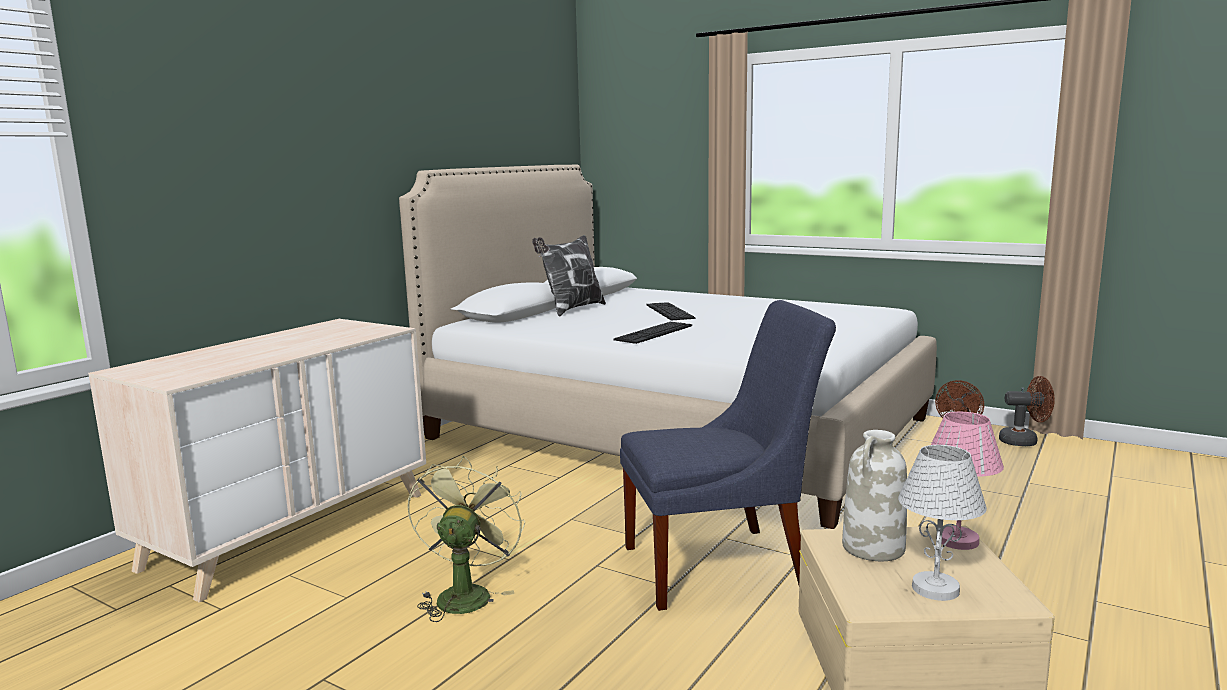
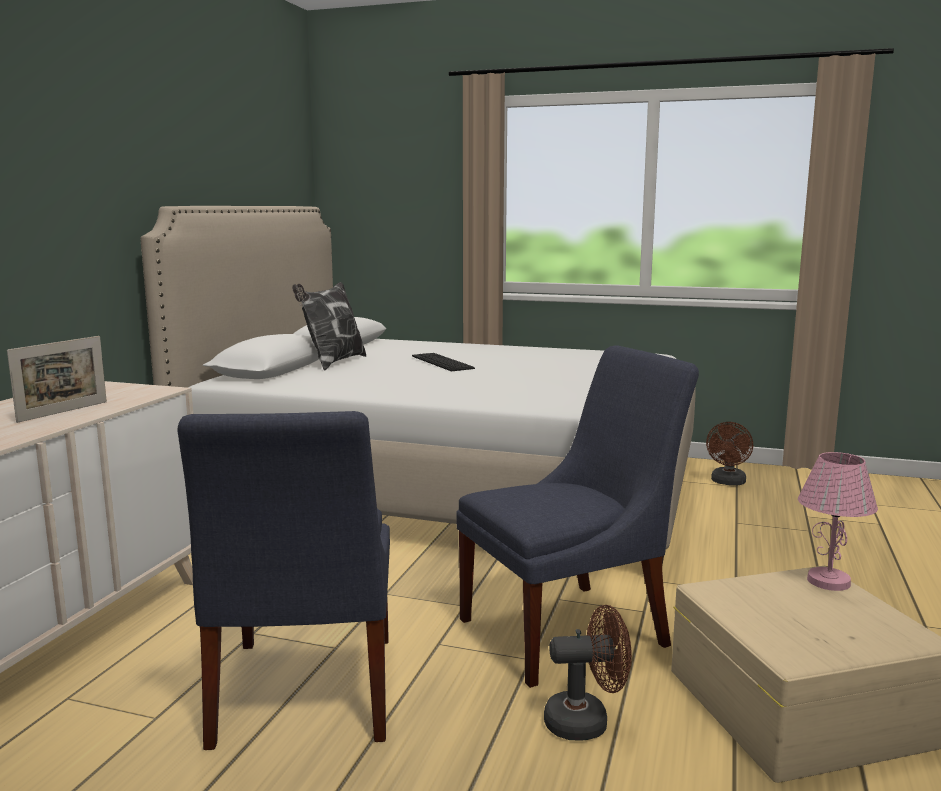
camera: 15 degrees left, 0 degrees up
green fan [407,456,525,622] -> blue chair [177,411,390,750]
keyboard [613,322,692,344] -> none
white vase [842,430,907,561] -> none
white table lamp [898,445,987,601] -> none
brown fan [999,376,1055,446] -> brown fan moved to [544,605,632,741]
none -> picture frame [7,336,107,423]

